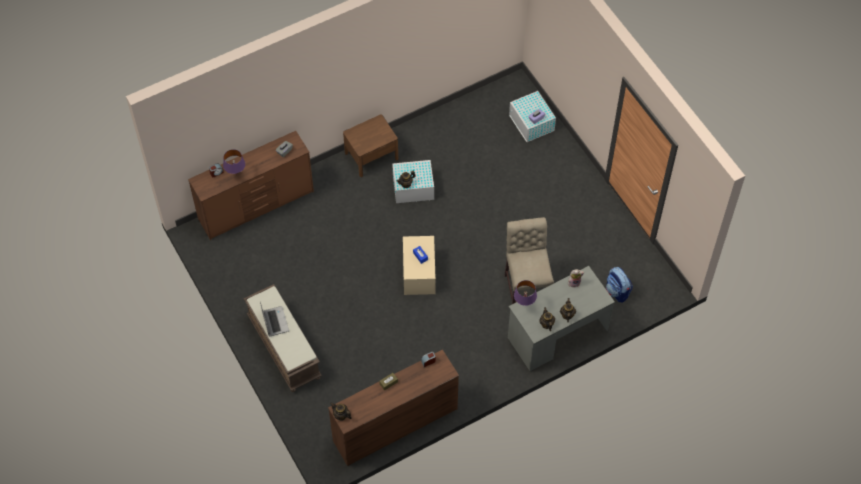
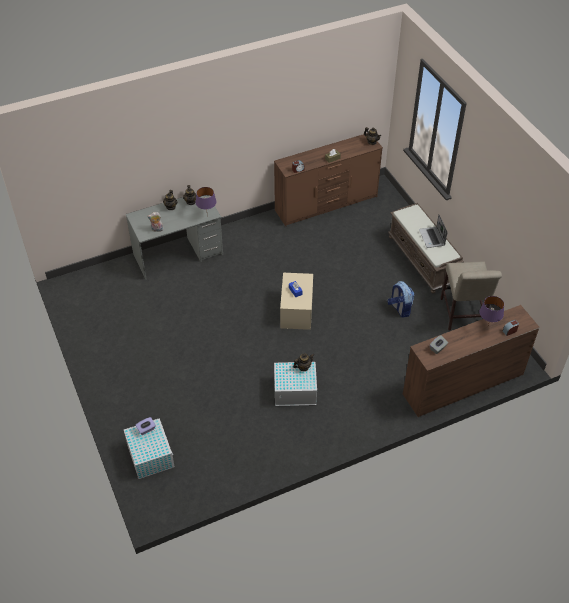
camera: 175 degrees left, 10 degrees down
brown nightstand [343,114,398,177] -> none
beige chair [505,217,554,304] -> beige chair moved to [441,261,502,330]
backpack [606,267,633,302] -> backpack moved to [388,281,414,318]

